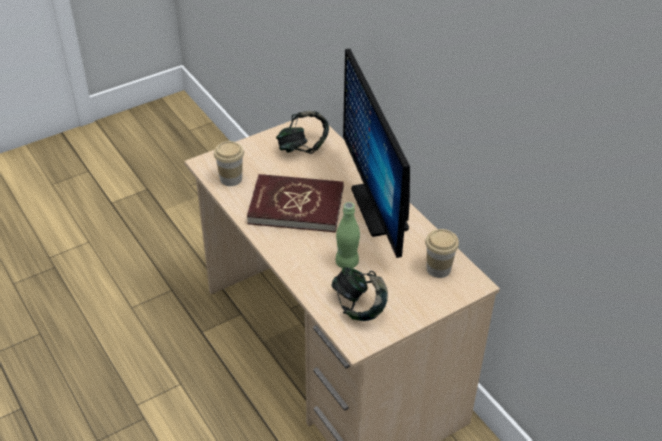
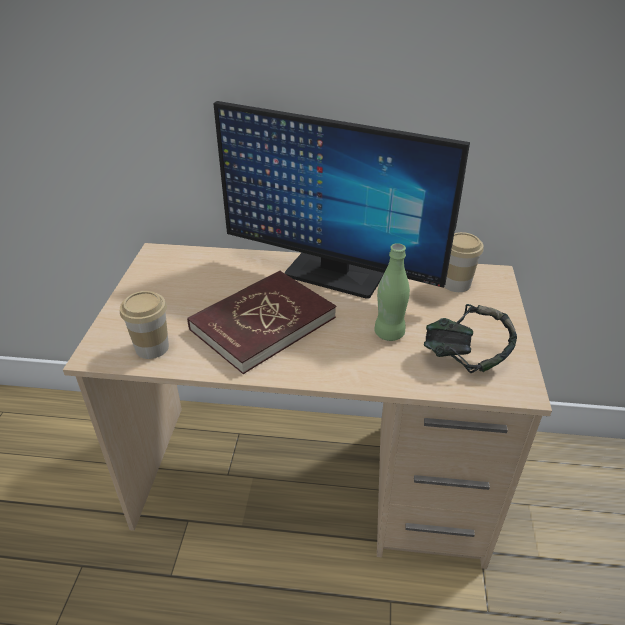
camera: 50 degrees left, 5 degrees down
headphones [276,111,329,154] -> none

